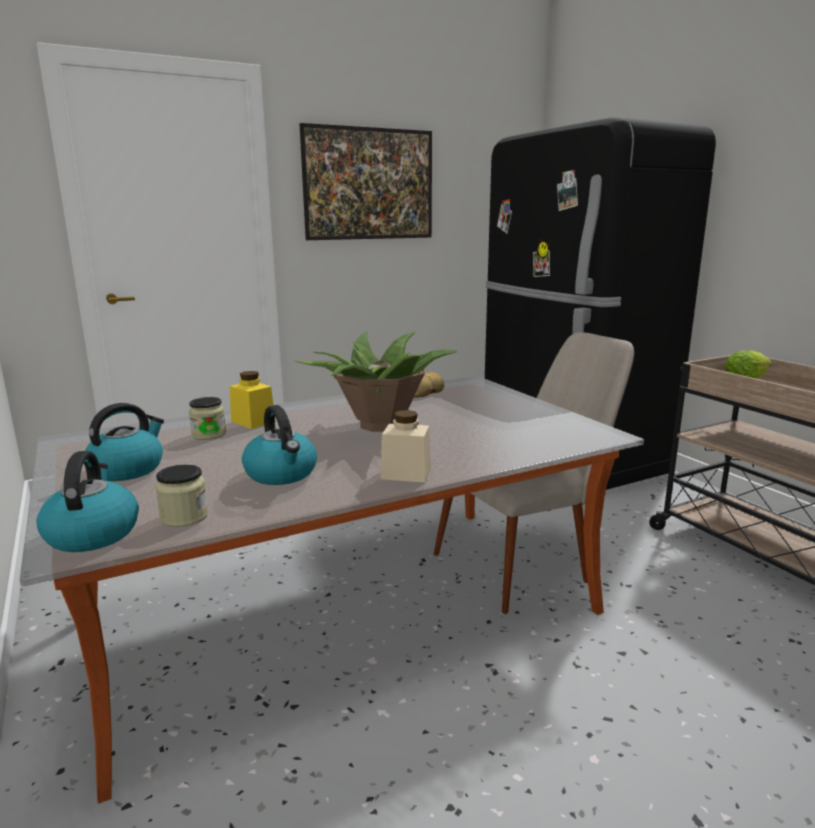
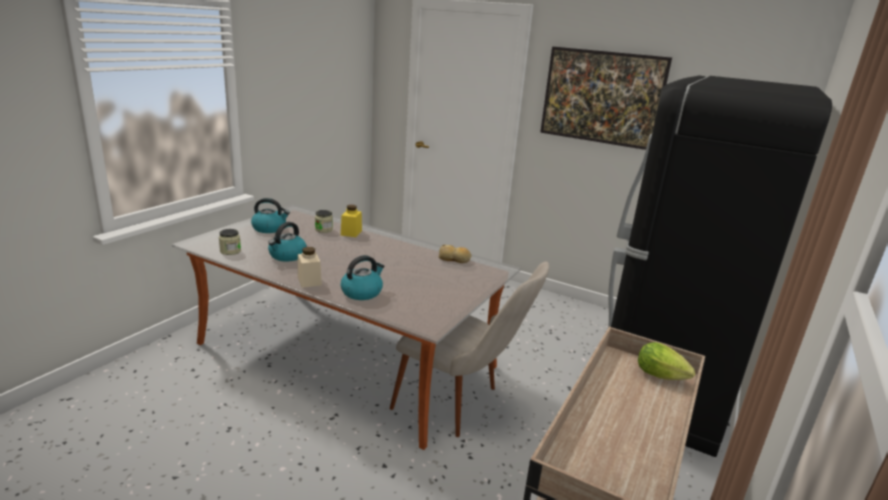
camera: 55 degrees right, 5 degrees up
kettle [36,451,139,552] -> kettle moved to [341,255,385,300]
potted plant [294,331,457,432] -> none

